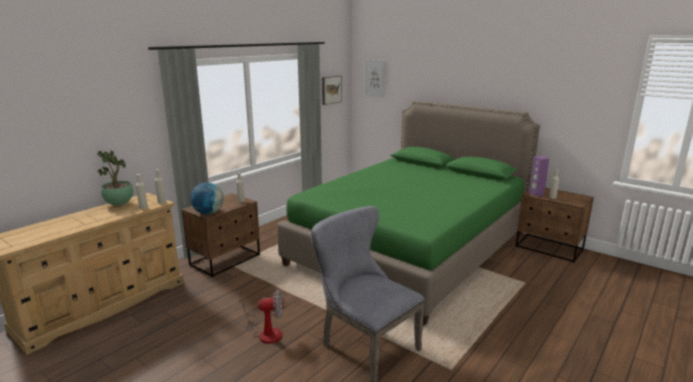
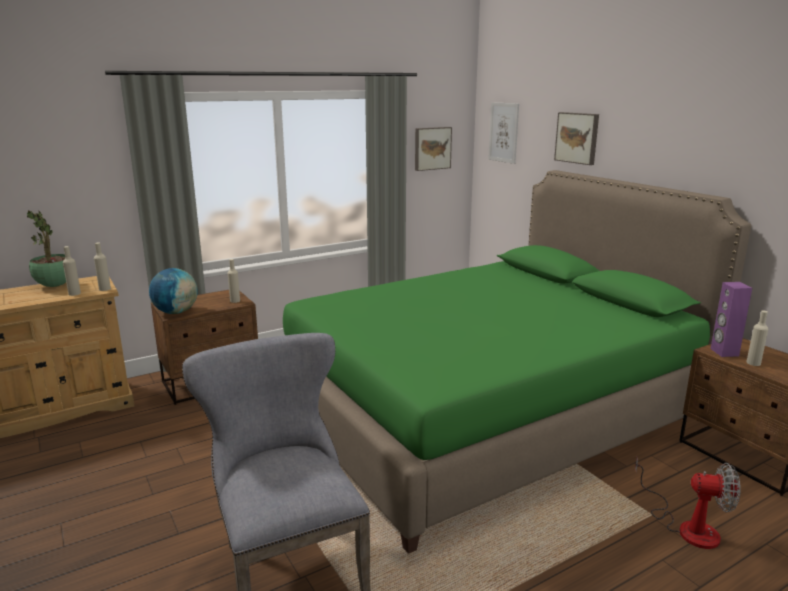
camera: 20 degrees right, 0 degrees up
fan [238,289,284,344] -> fan moved to [635,457,740,549]
none -> picture [554,112,599,165]

